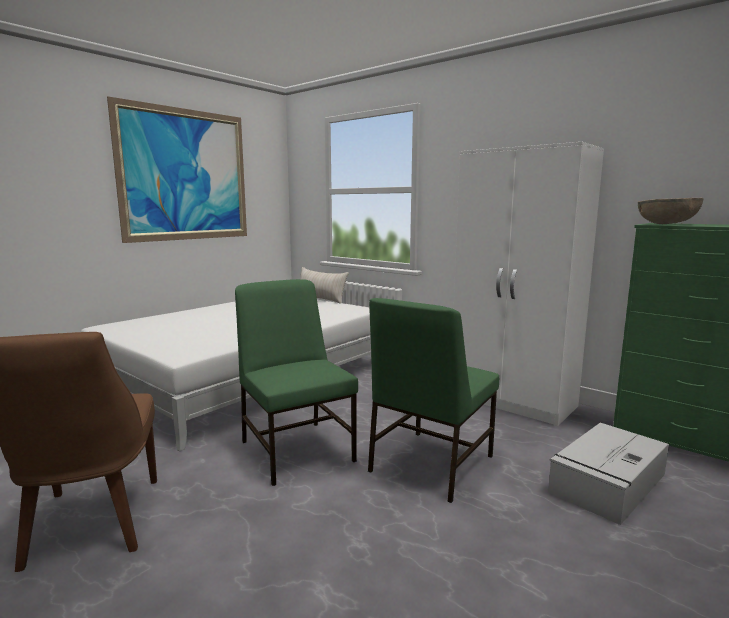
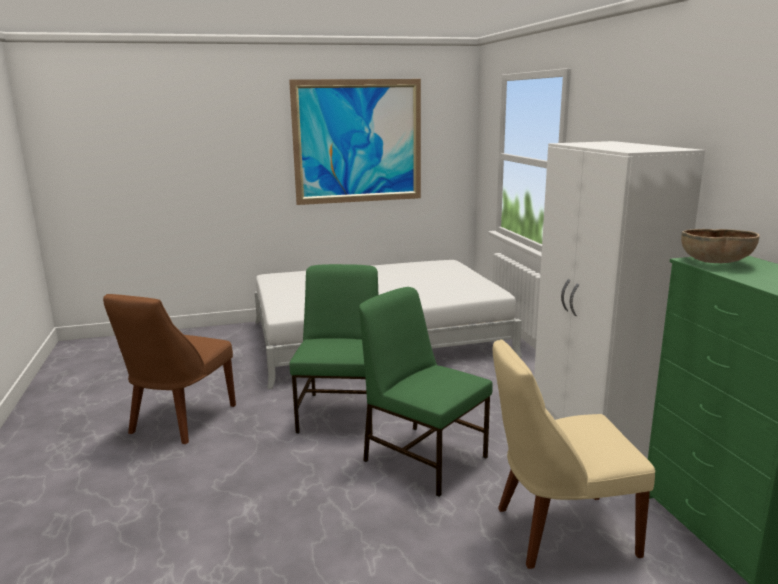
camera: 35 degrees right, 5 degrees up
beige pillow [300,267,349,304] -> none
green chair [368,298,499,503] -> green chair turned 60 degrees clockwise [359,287,493,496]
grey storage box [548,423,669,525] -> beige chair [493,339,655,569]

